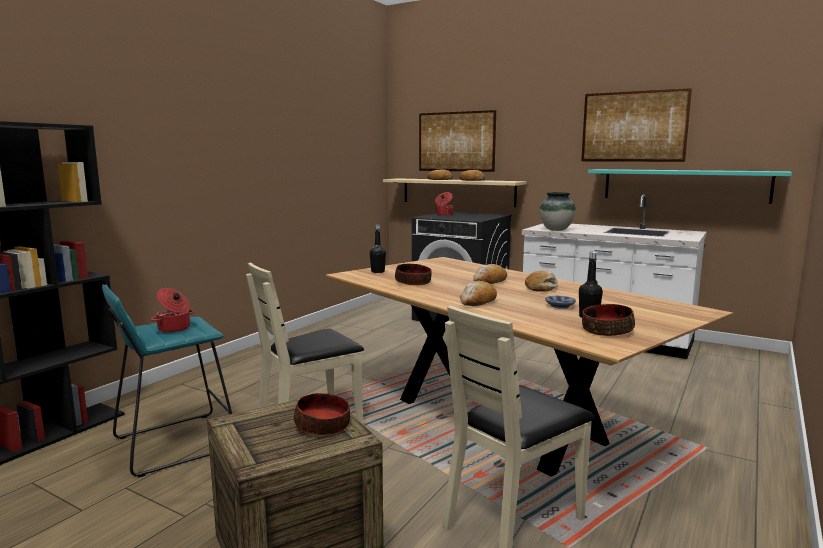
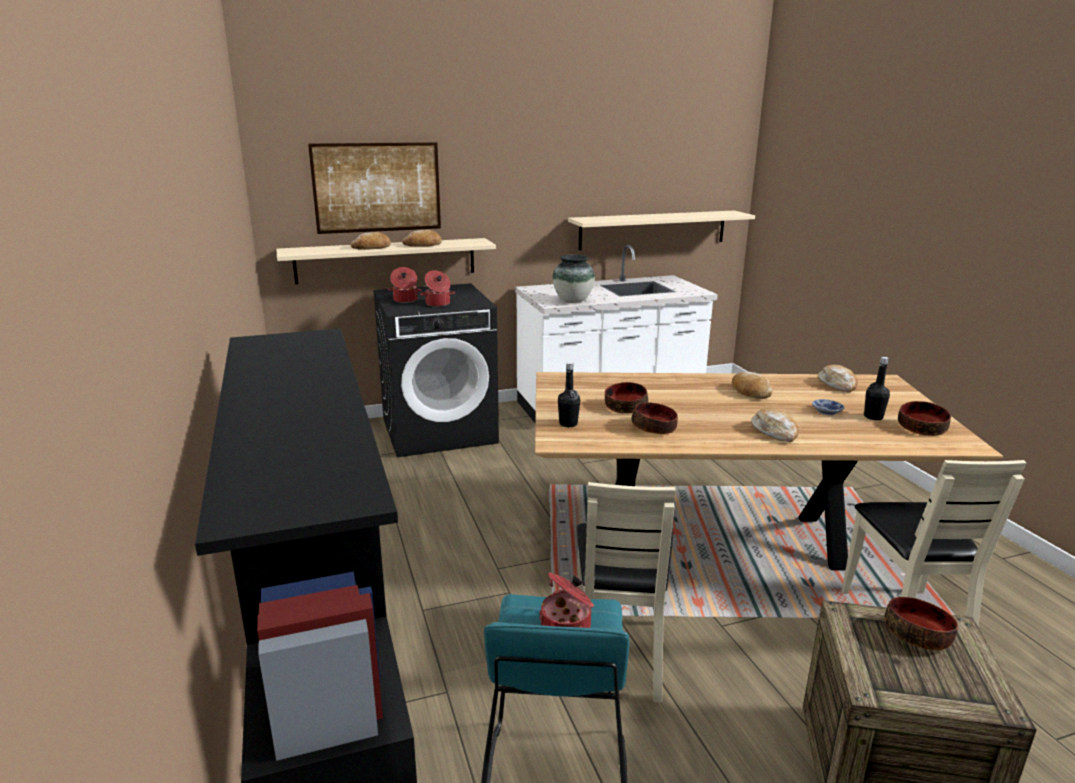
camera: 50 degrees left, 10 degrees up
bread [473,264,507,284] -> bread moved to [818,365,858,392]
picture [581,88,692,162] -> none
turquoise shelf [588,169,792,204] -> beige shelf [568,210,755,250]
none -> cooking pot [420,270,455,307]
none -> bowl [605,382,648,414]

